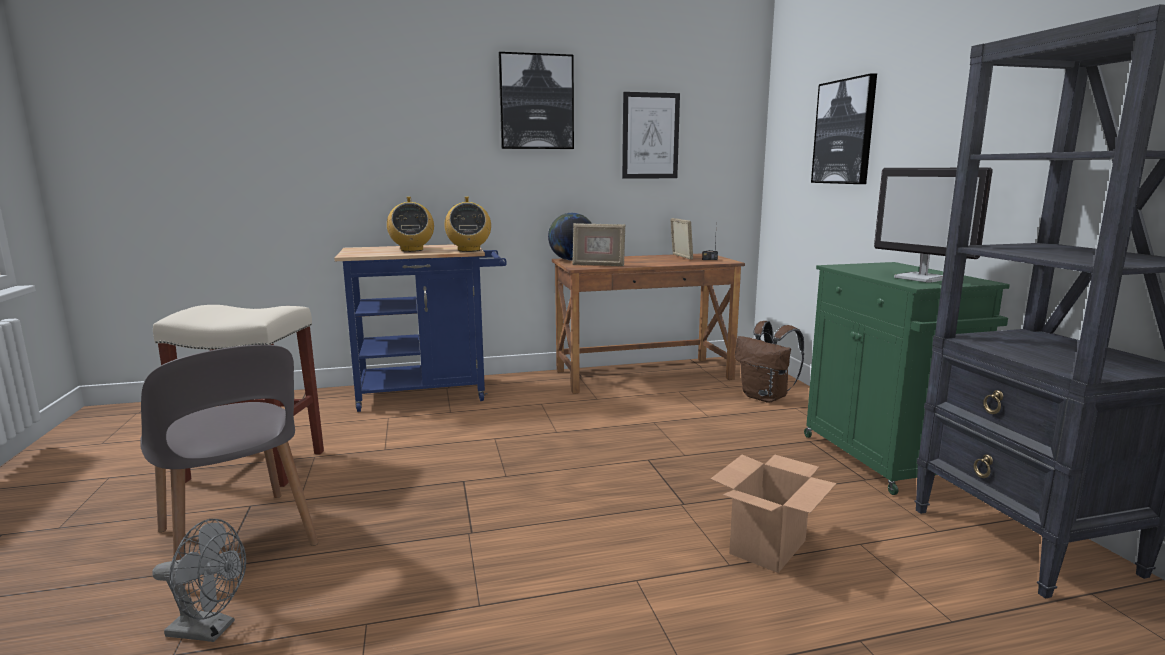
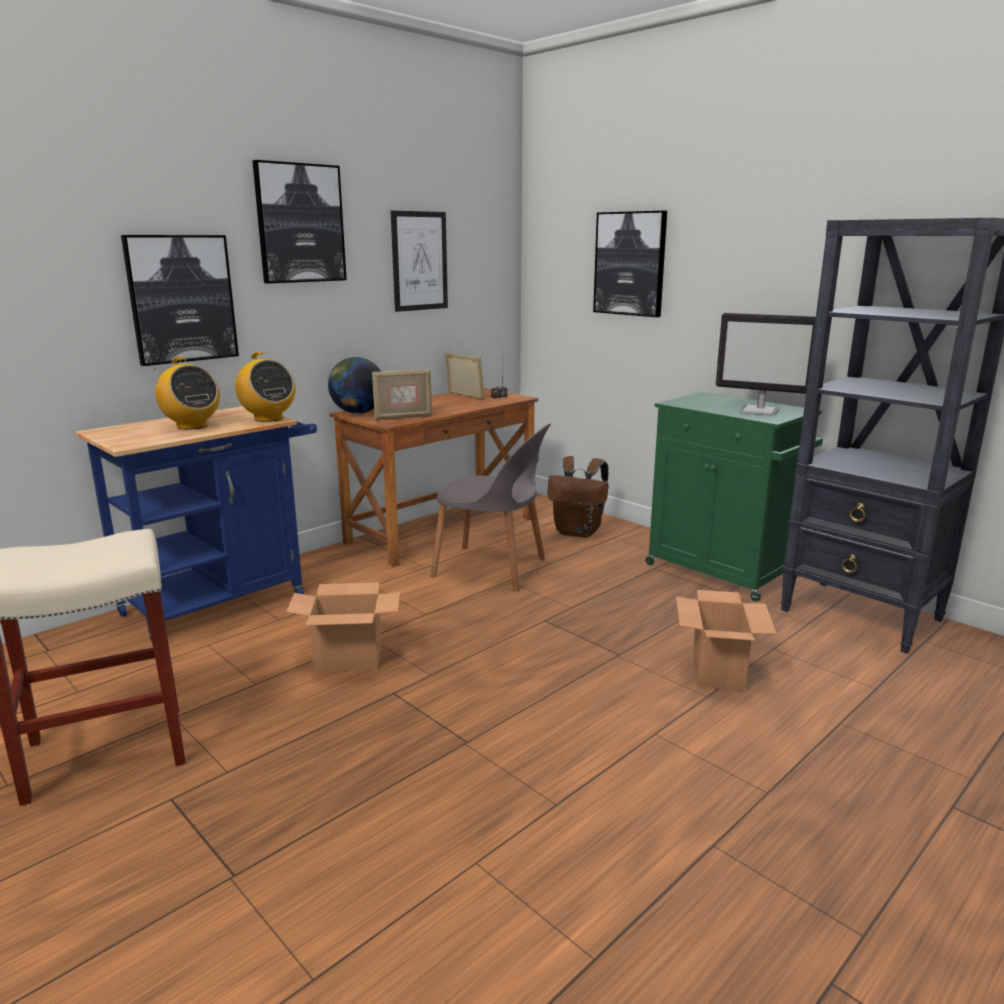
camera: 30 degrees left, 5 degrees up
grey chair [140,345,318,586] -> grey chair moved to [431,423,551,591]
grey fan [152,519,246,642] -> none
none -> picture [121,235,239,366]
none -> cardboard box [286,582,400,672]

